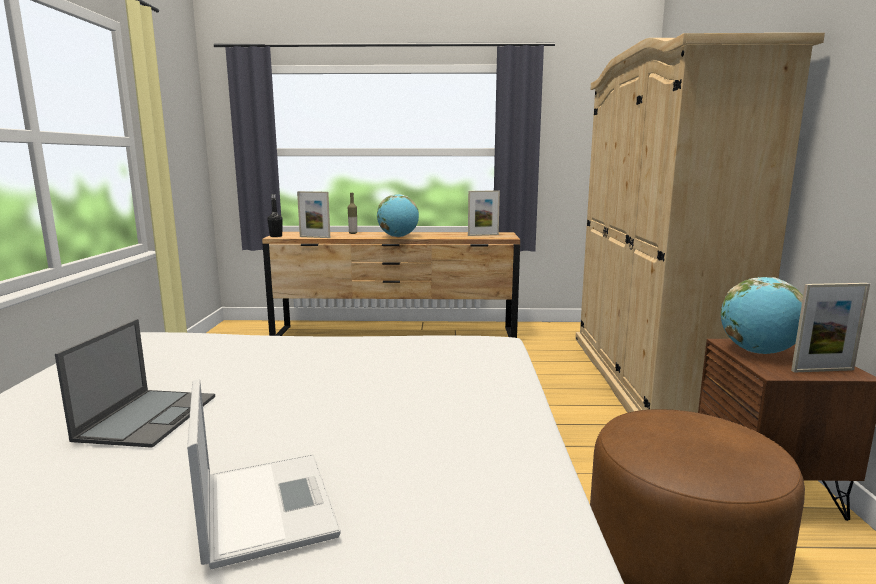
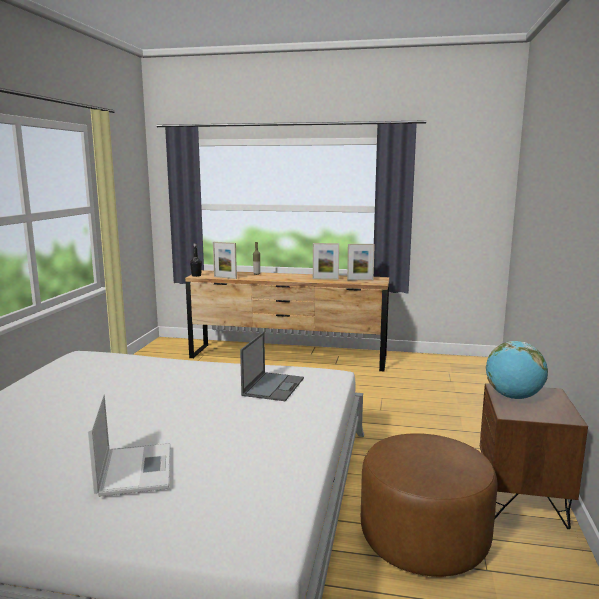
camera: 10 degrees right, 0 degrees up
laptop [55,319,215,448] -> laptop moved to [240,332,304,401]
globe [377,194,419,237] -> none
beige wardrobe [575,33,825,413] -> none
picture frame [791,283,870,372] -> picture frame moved to [313,243,339,280]

